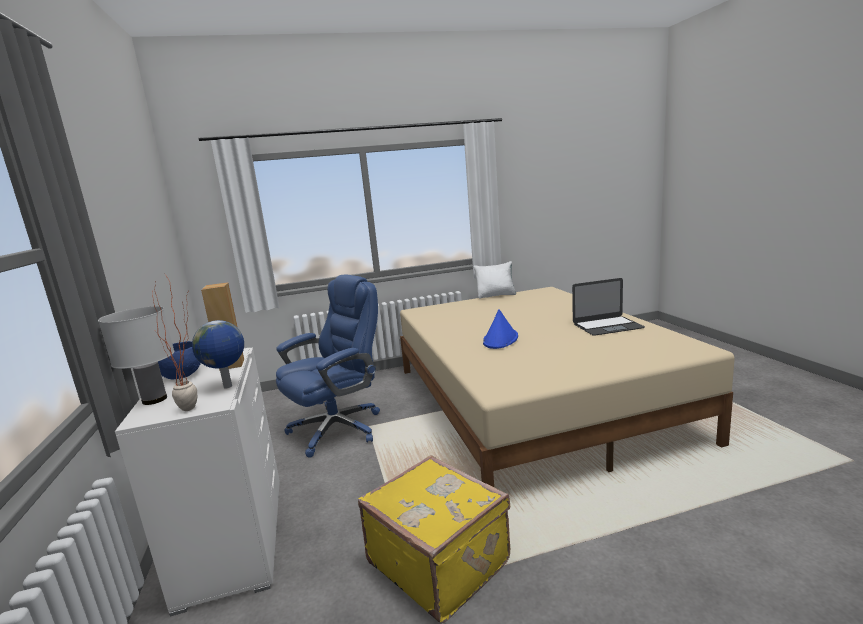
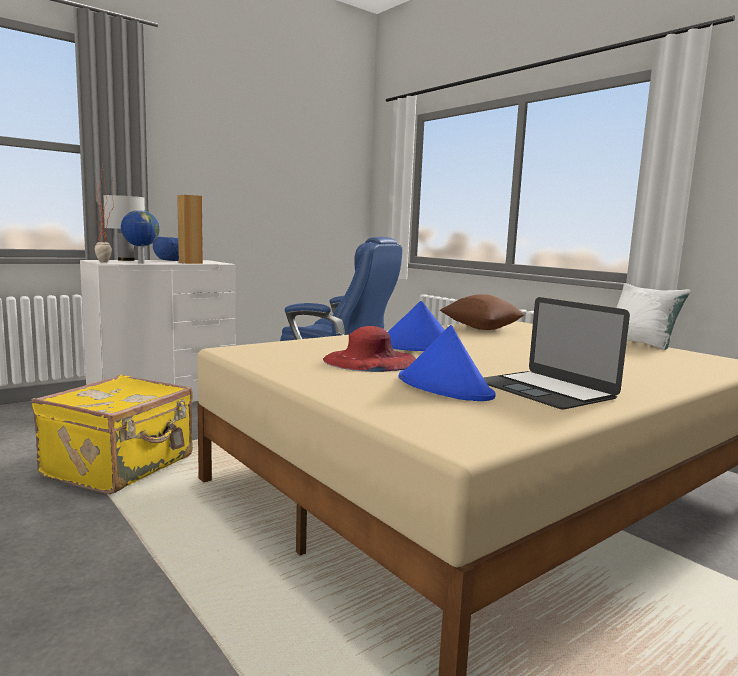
camera: 65 degrees right, 5 degrees down
none -> red hat [323,326,416,372]
none -> blue hat [399,325,496,401]
none -> brown pillow [440,294,525,330]

